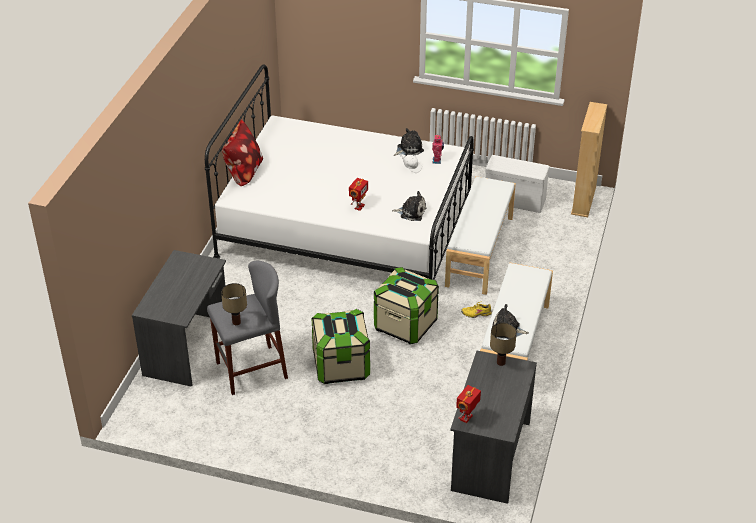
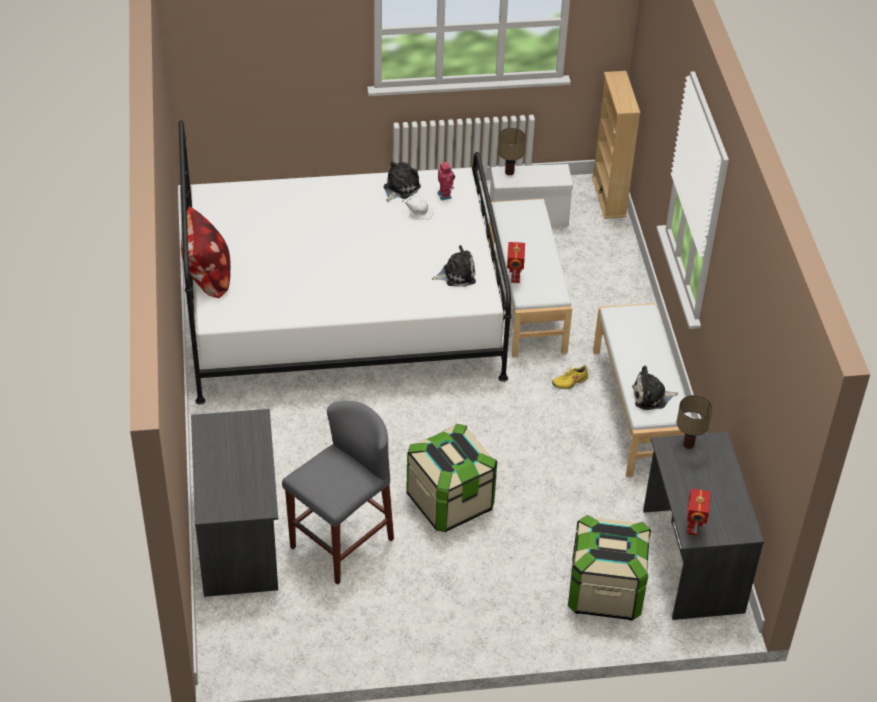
camera: 25 degrees left, 5 degrees up
table lamp [221,283,247,325] -> table lamp moved to [498,128,526,175]
toy robot [349,178,368,211] -> toy robot moved to [507,242,525,283]
storage box [374,267,439,344] -> storage box moved to [568,515,651,621]

